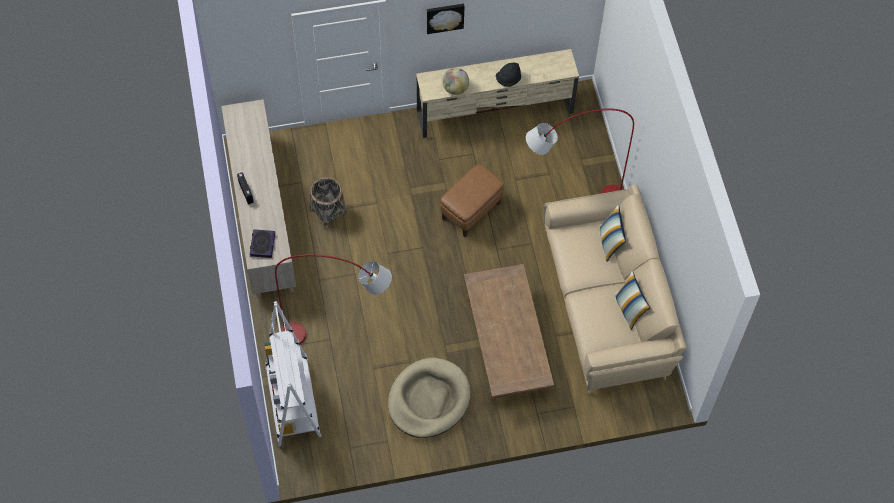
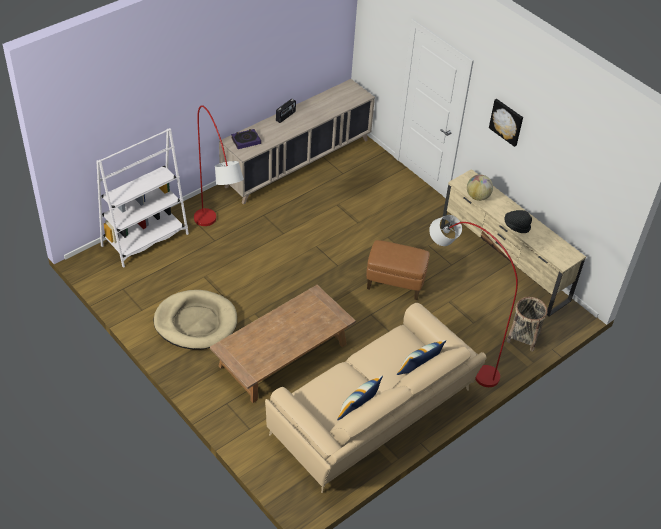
camera: 60 degrees right, 15 degrees down
basket [310,177,347,229] -> basket moved to [506,297,548,351]

